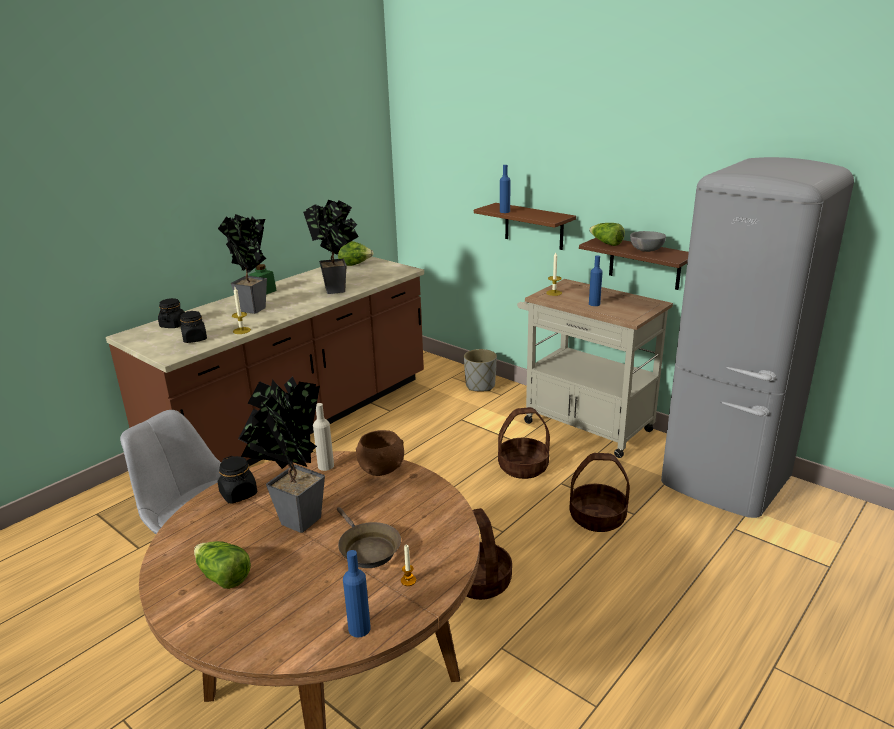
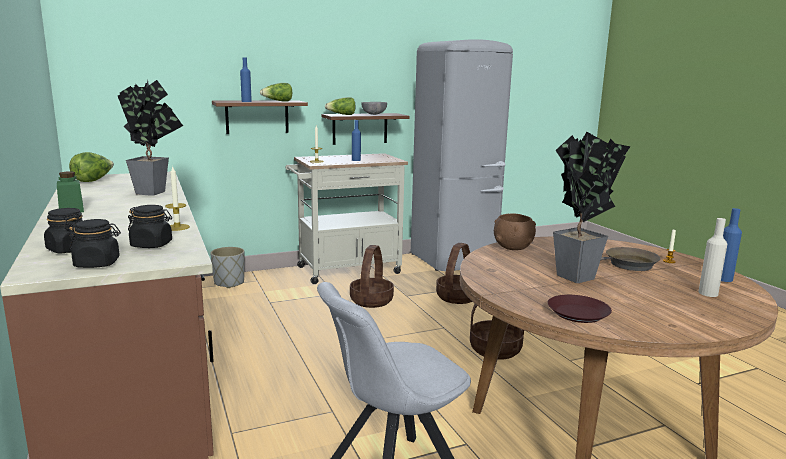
camera: 65 degrees left, 10 degrees down
lettuce [194,541,251,589] -> lettuce moved to [260,83,292,101]
potted plant [218,214,267,314] -> none
black jar [218,456,257,504] -> black jar moved to [68,219,121,268]
beige bottle [313,403,334,471] -> beige bottle moved to [698,218,727,297]
none -> brown plate [548,295,612,323]

